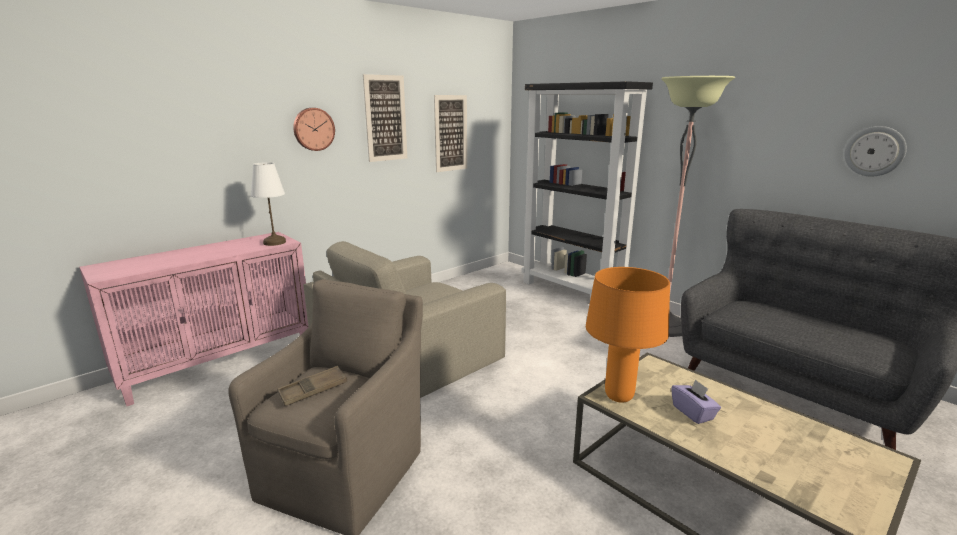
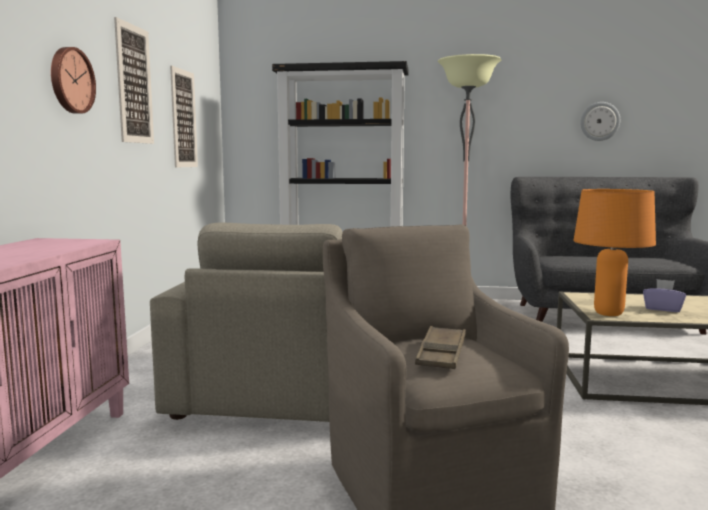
camera: 40 degrees left, 10 degrees down
white table lamp [251,162,286,246] -> none

